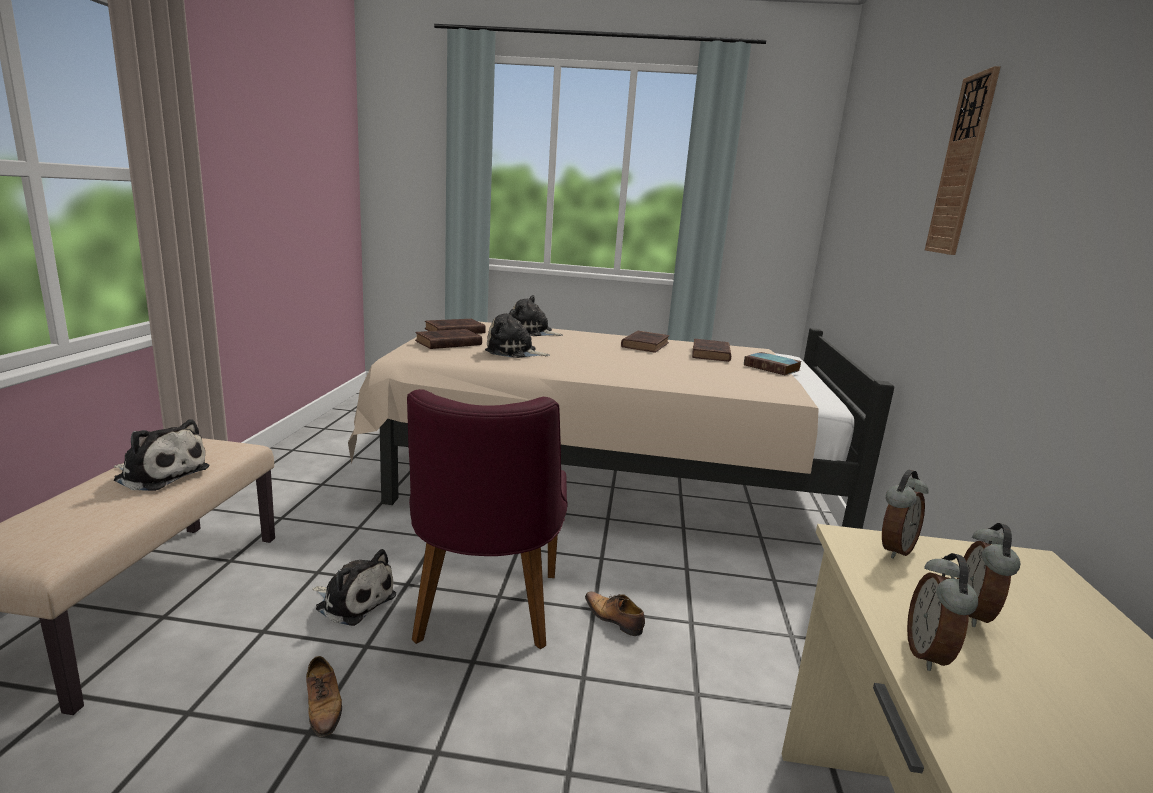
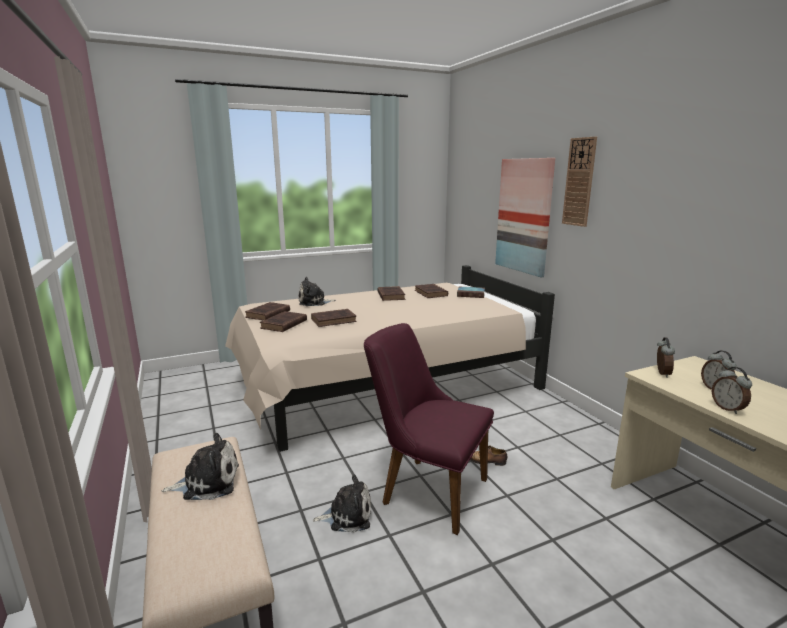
camera: 30 degrees left, 0 degrees up
shoe [306,656,342,738] -> none
purple chair [407,389,568,649] -> purple chair turned 150 degrees clockwise [364,323,494,535]
plush toy [485,309,550,358] -> brown book [311,309,357,327]
none -> picture [495,158,555,277]

